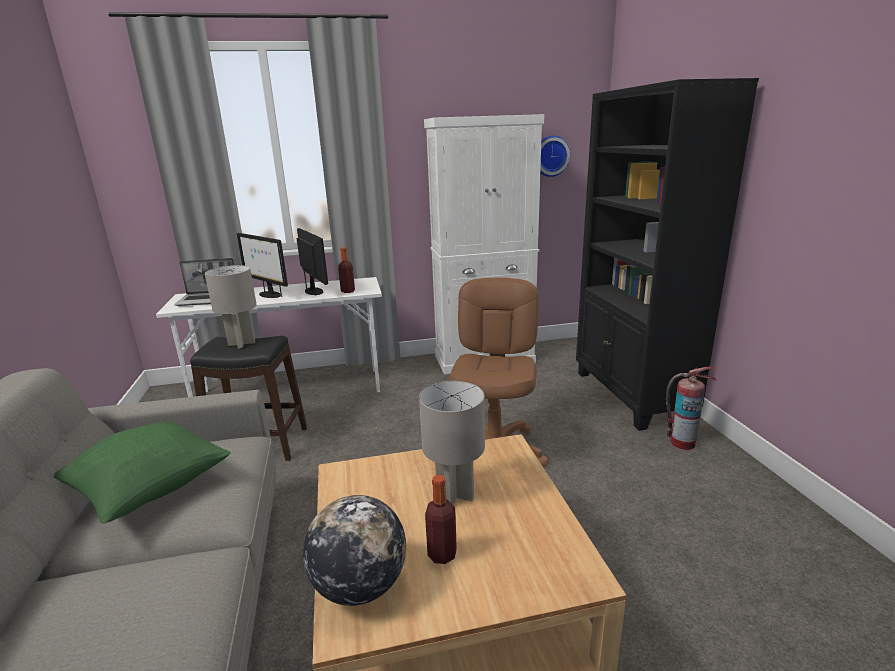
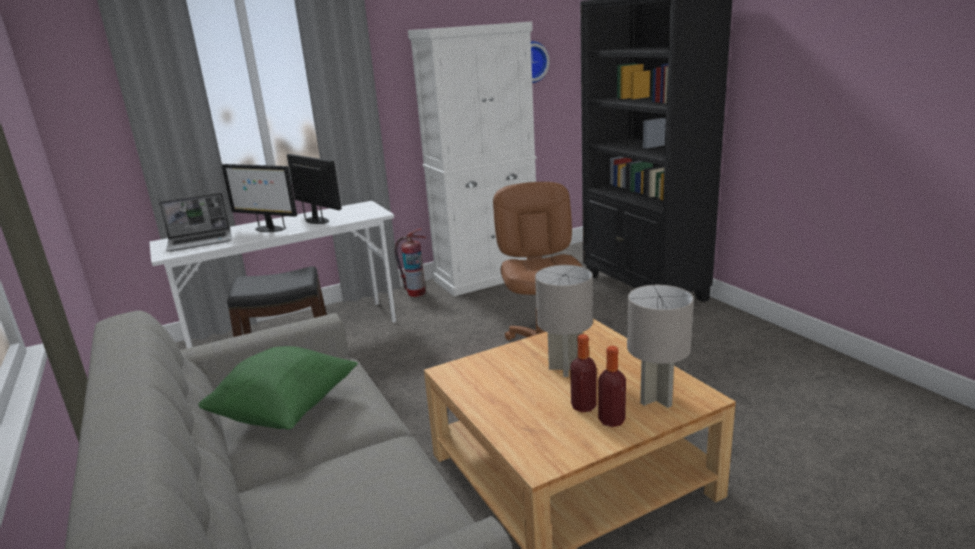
camera: 15 degrees left, 0 degrees up
grey table lamp [205,265,257,349] -> grey table lamp moved to [627,285,694,408]
globe [303,495,406,606] -> none
bottle [338,247,355,293] -> bottle moved to [598,346,626,427]
fire extinguisher [666,366,716,450] -> fire extinguisher moved to [395,228,426,297]

